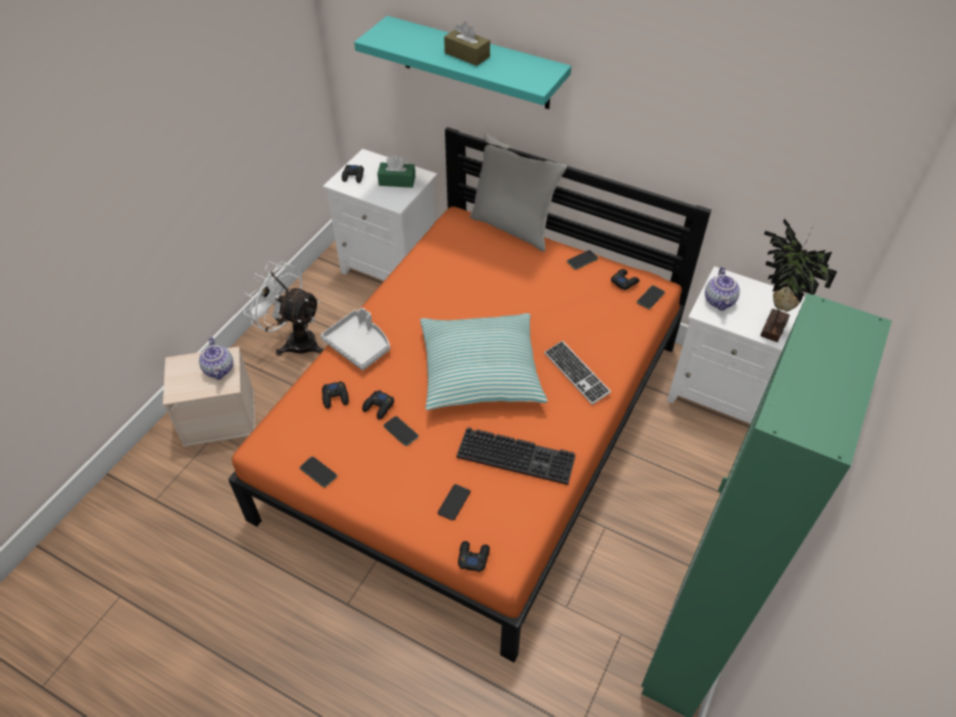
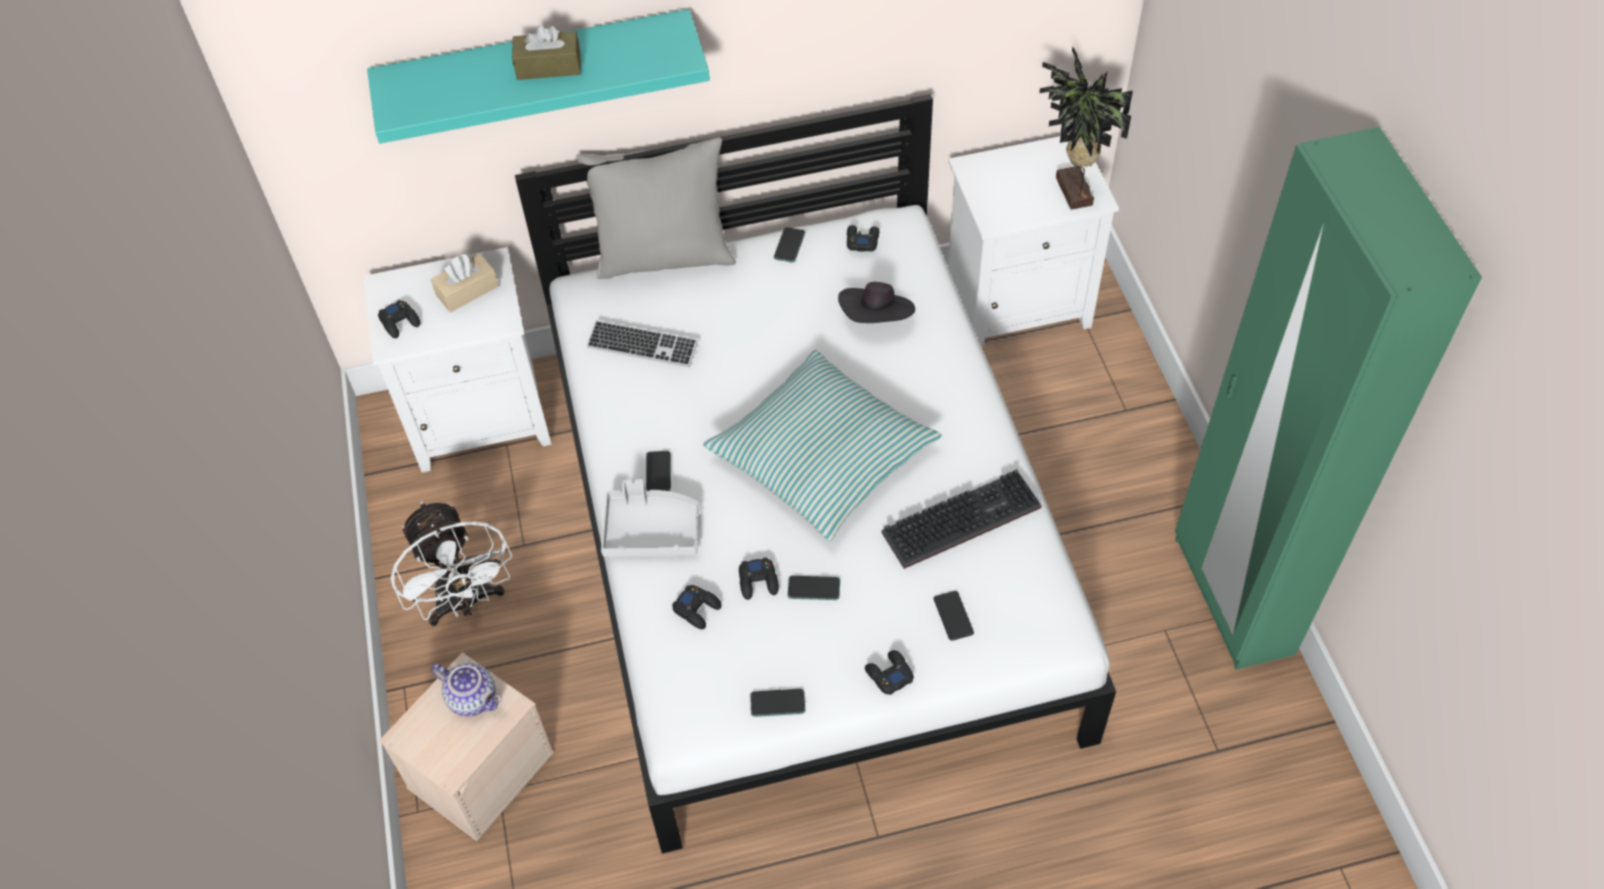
camera: 40 degrees left, 5 degrees up
orange bed [228,127,711,663] -> white bed [515,94,1116,854]
white fan [244,261,324,356] -> white fan turned 105 degrees counterclockwise [390,501,512,626]
green tissue box [377,156,415,188] -> beige tissue box [431,253,499,312]
black game controller [458,541,490,572] -> black game controller moved to [865,650,914,695]
keyboard [544,341,611,405] -> keyboard moved to [587,320,698,367]
phone [637,285,665,309] -> phone moved to [646,451,671,491]
teapot [705,267,740,311] -> none
none -> black hat [838,282,915,323]

